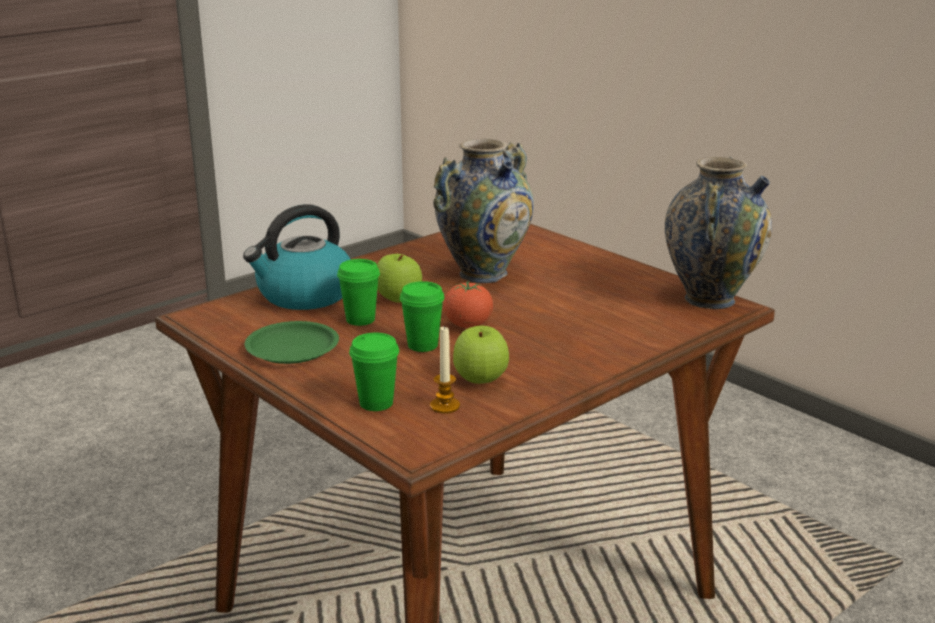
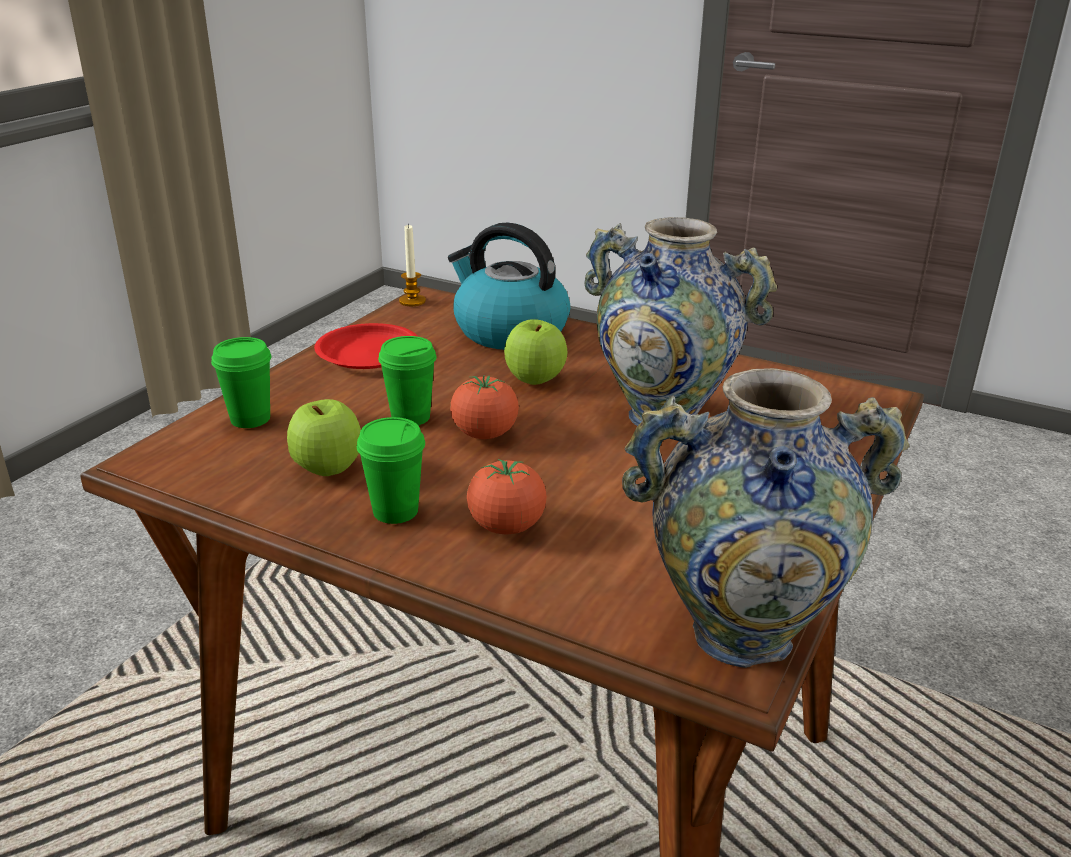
camera: 70 degrees right, 5 degrees up
green plate [244,321,339,364] -> red plate [314,323,418,369]
green cup [337,259,380,326] -> green cup moved to [357,417,425,524]
candle [430,325,460,414] -> candle moved to [399,223,426,306]
none -> tomato [467,459,547,535]

